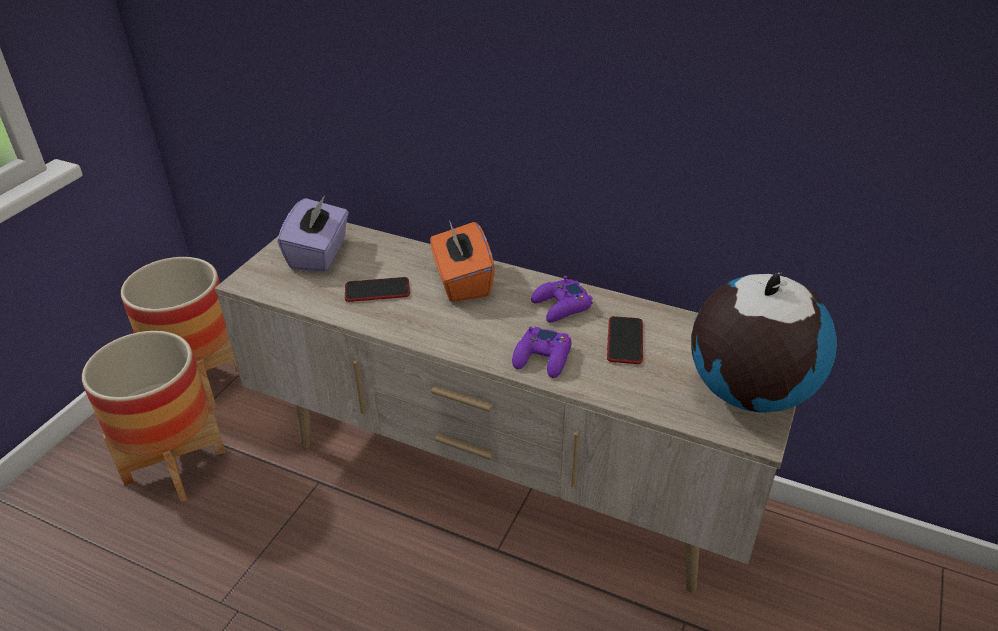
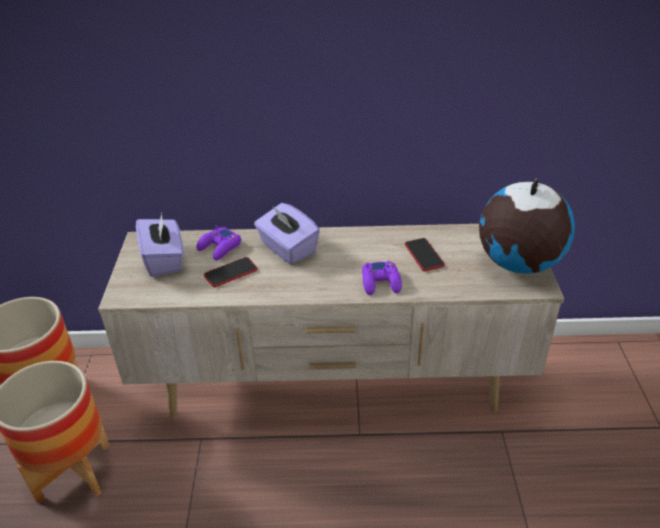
camera: 25 degrees left, 0 degrees up
orange tissue box [430,220,495,302] -> purple tissue box [254,203,320,264]
purple game controller [531,276,593,322] -> purple game controller moved to [196,226,241,260]

